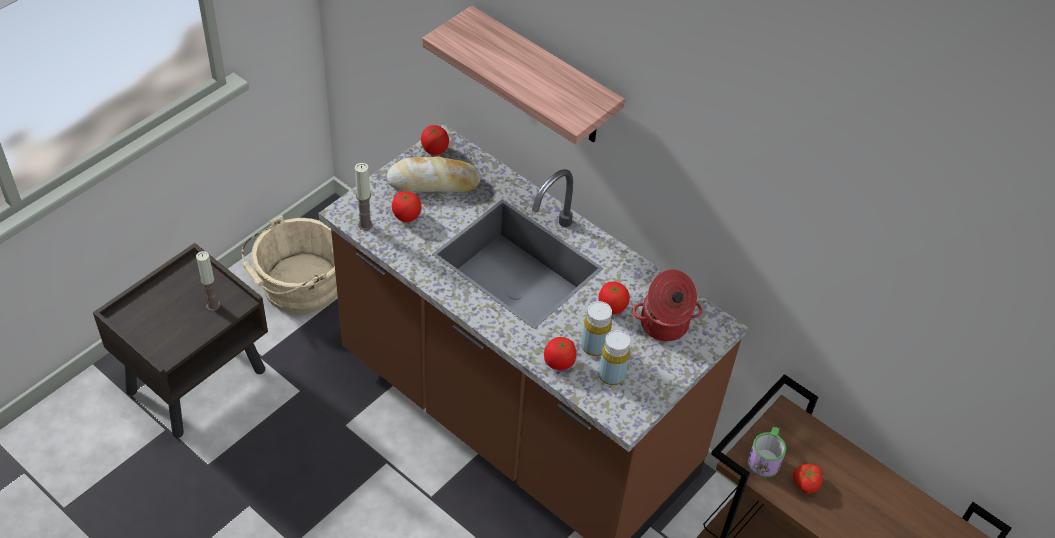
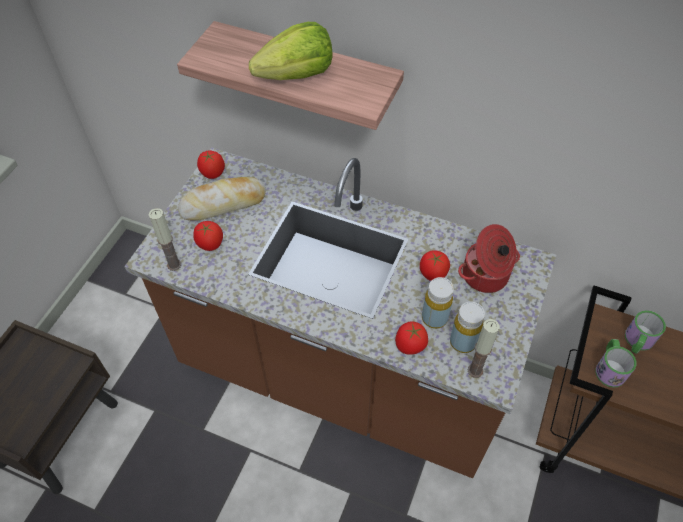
camera: 15 degrees left, 5 degrees up
candle [196,251,220,311] -> candle moved to [468,319,500,378]
beige bucket [242,215,337,314] -> none
tomato [793,464,823,493] -> none
none -> lettuce [249,22,333,80]
none -> mug [625,310,666,354]

